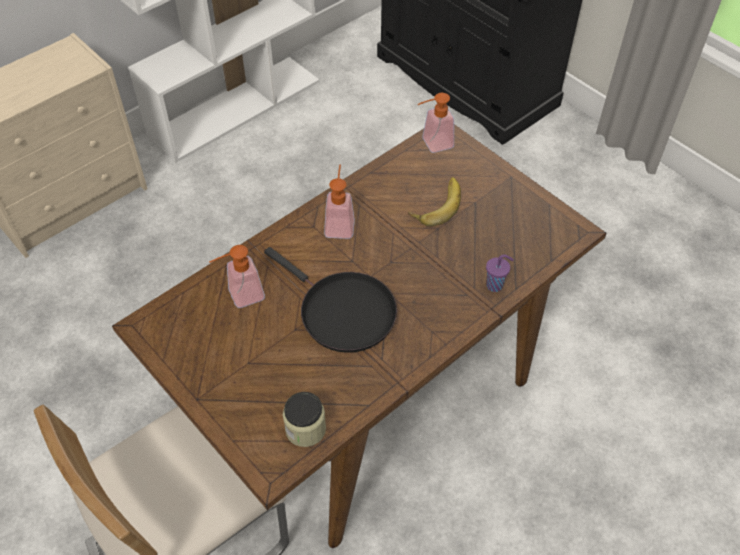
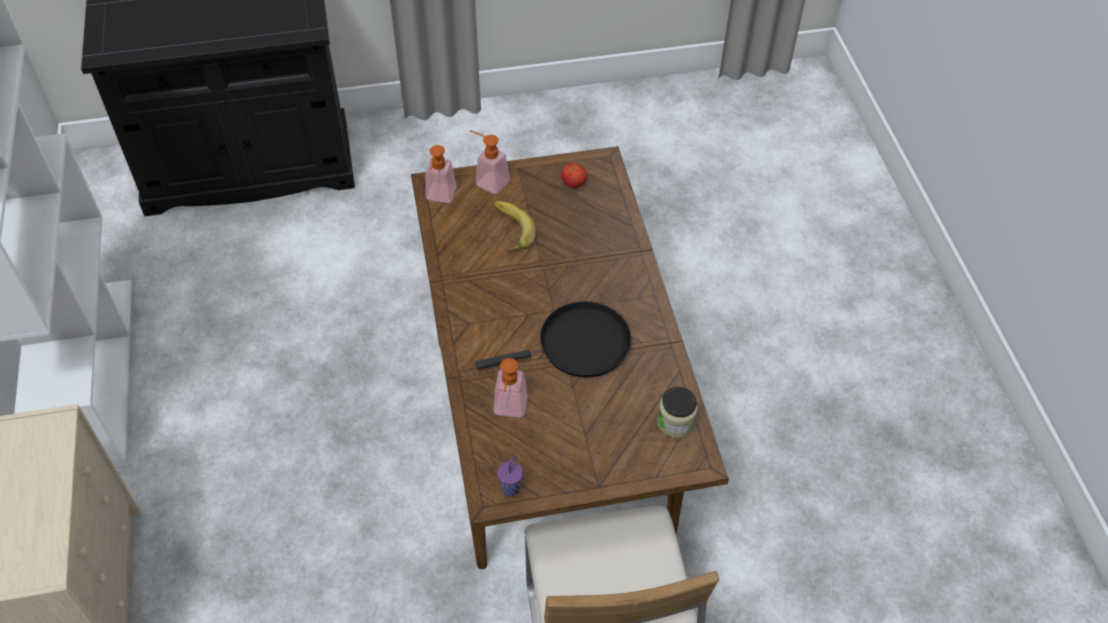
camera: 60 degrees left, 0 degrees up
soap dispenser [324,164,355,239] -> soap dispenser moved to [469,130,510,194]
purple cup [486,255,514,292] -> purple cup moved to [497,455,523,497]
none -> tomato [561,163,587,188]

